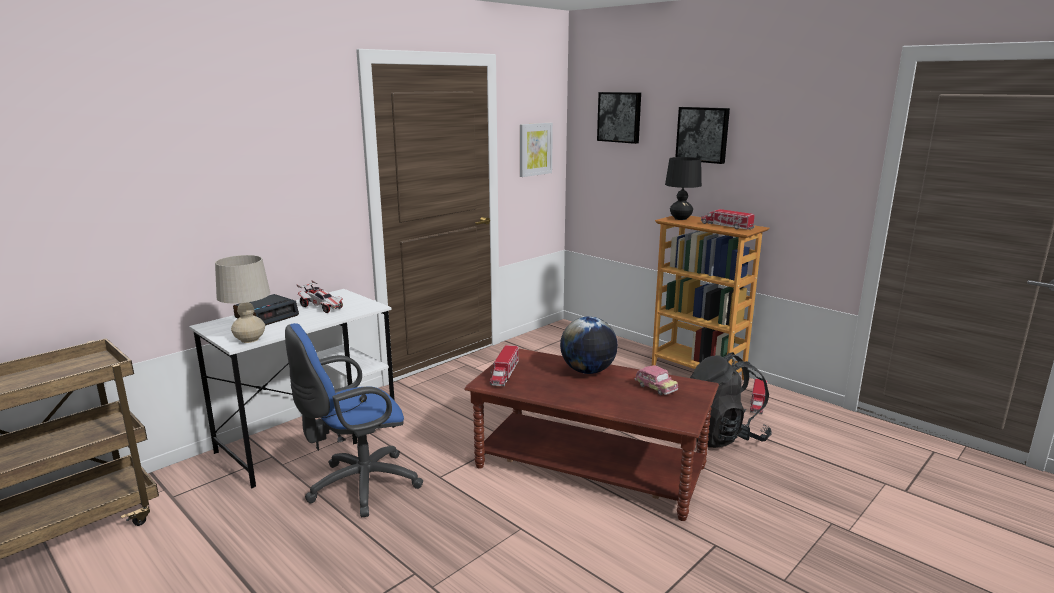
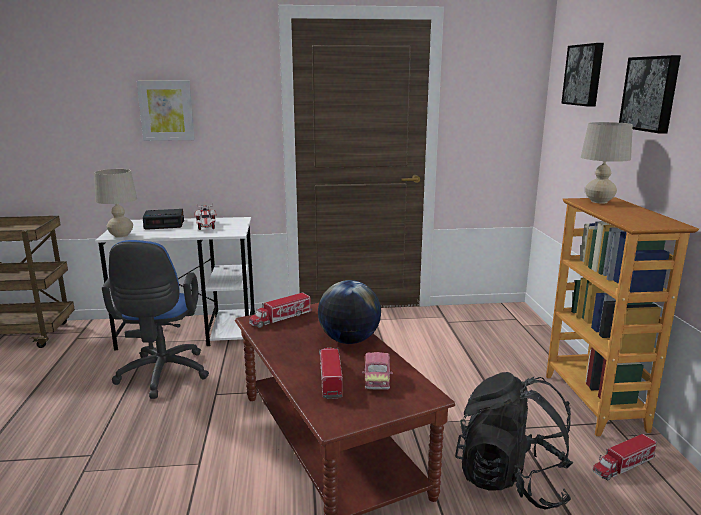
camera: 40 degrees right, 0 degrees up
blue office chair [285,323,423,517] -> blue office chair turned 105 degrees counterclockwise [102,240,209,399]
picture [520,123,553,177] -> picture moved to [137,81,195,141]
black table lamp [665,157,702,220] -> beige table lamp [581,122,633,203]
toy truck [701,209,755,230] -> toy truck moved to [319,348,343,399]

